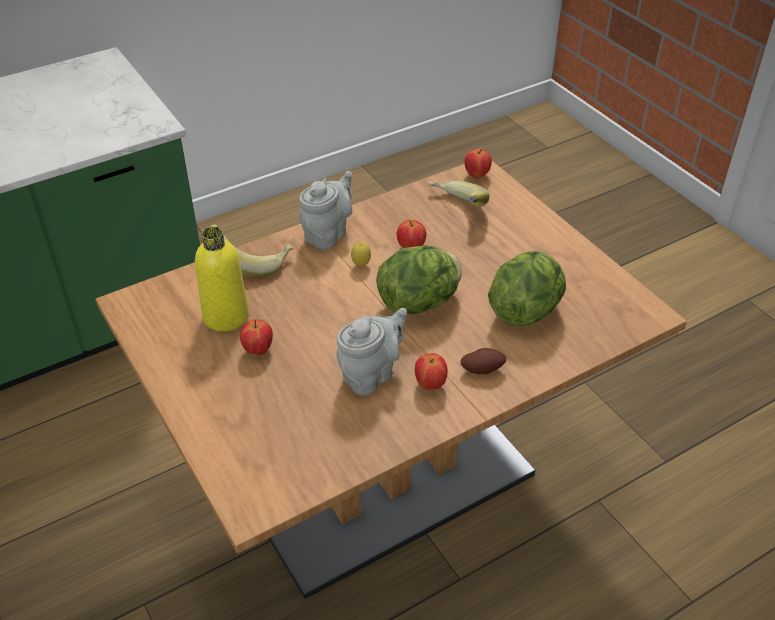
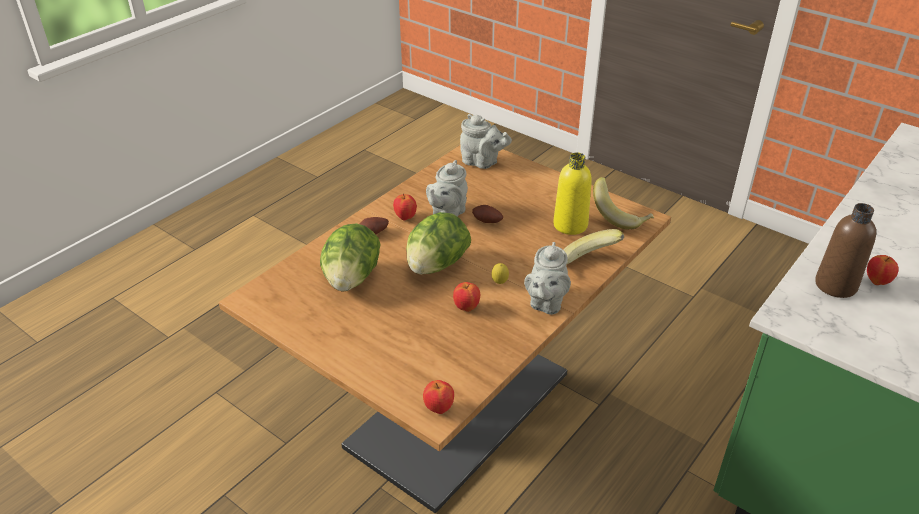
camera: 160 degrees right, 5 degrees down
apple [240,319,273,355] -> apple moved to [867,255,898,285]
banana [429,181,489,206] -> banana moved to [593,177,654,230]
none -> grey teapot [460,114,512,169]
none -> potato [472,205,503,223]
none -> brown bottle [815,203,876,298]

